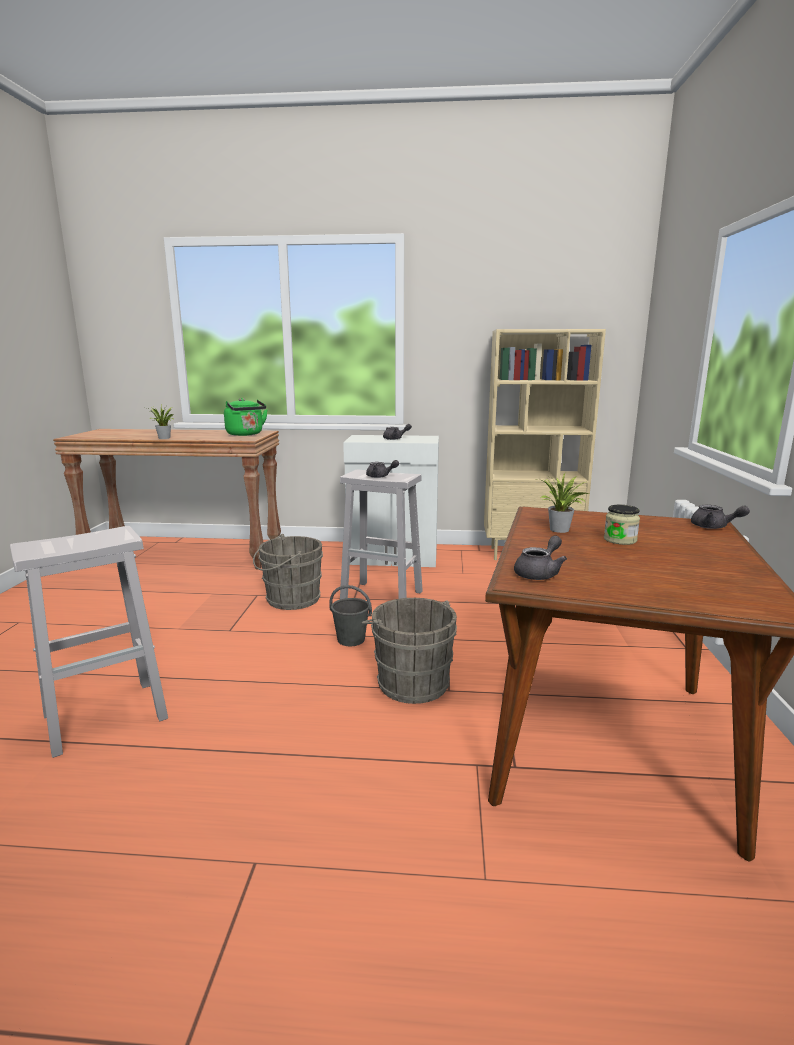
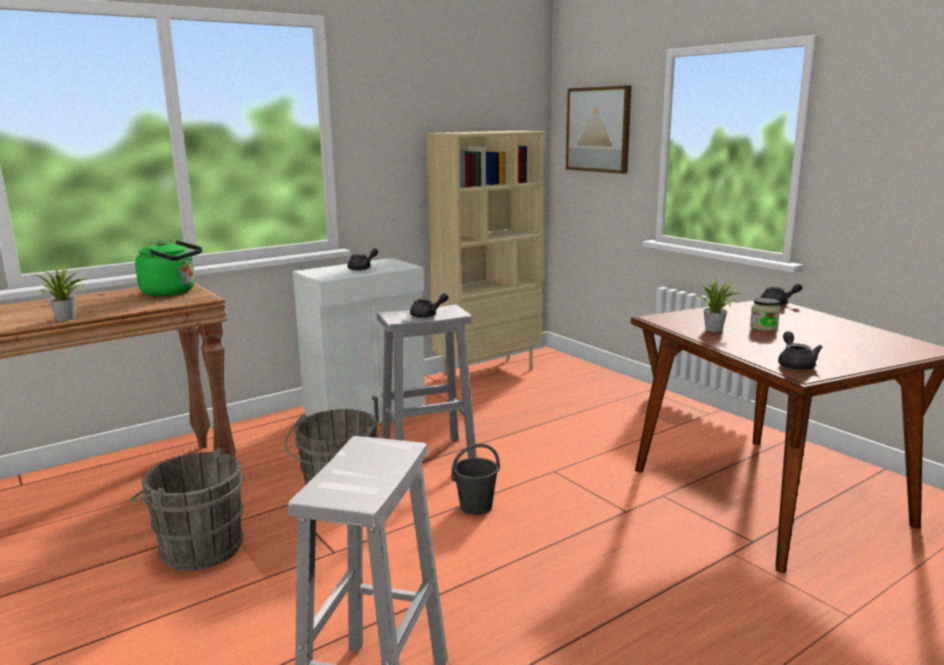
camera: 40 degrees left, 0 degrees up
grey bucket [362,598,457,704] -> grey bucket moved to [129,448,244,571]
none -> picture [566,85,631,174]

